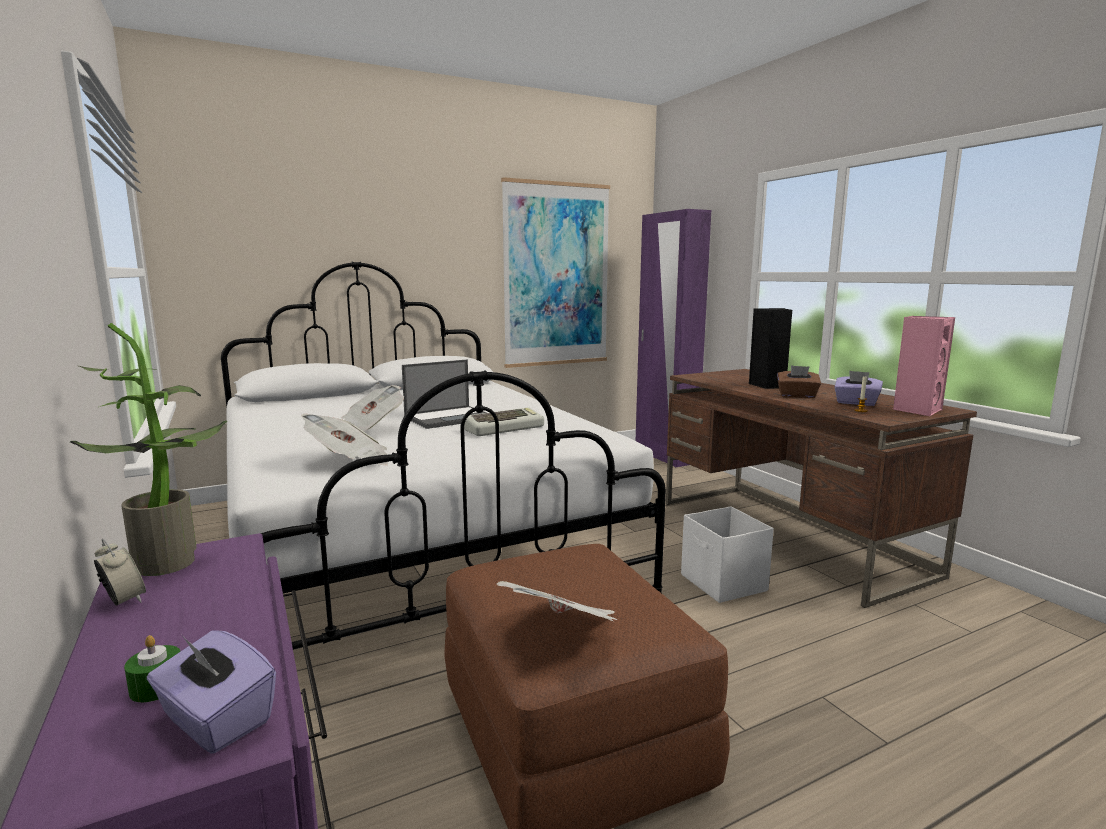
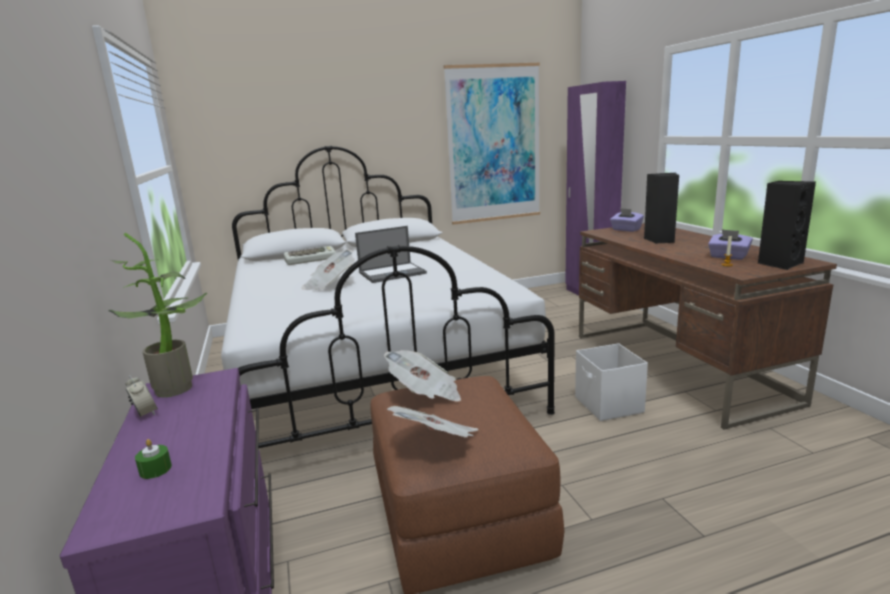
camera: 10 degrees right, 5 degrees up
purple tissue box [147,630,276,753] -> purple tissue box moved to [610,208,644,232]
newspaper [301,414,388,465] -> newspaper moved to [384,350,461,402]
keyboard [464,407,544,436] -> keyboard moved to [284,246,336,265]
brown tissue box [777,365,821,398] -> none
pink speaker [893,316,955,416] -> black speaker [758,181,816,270]

